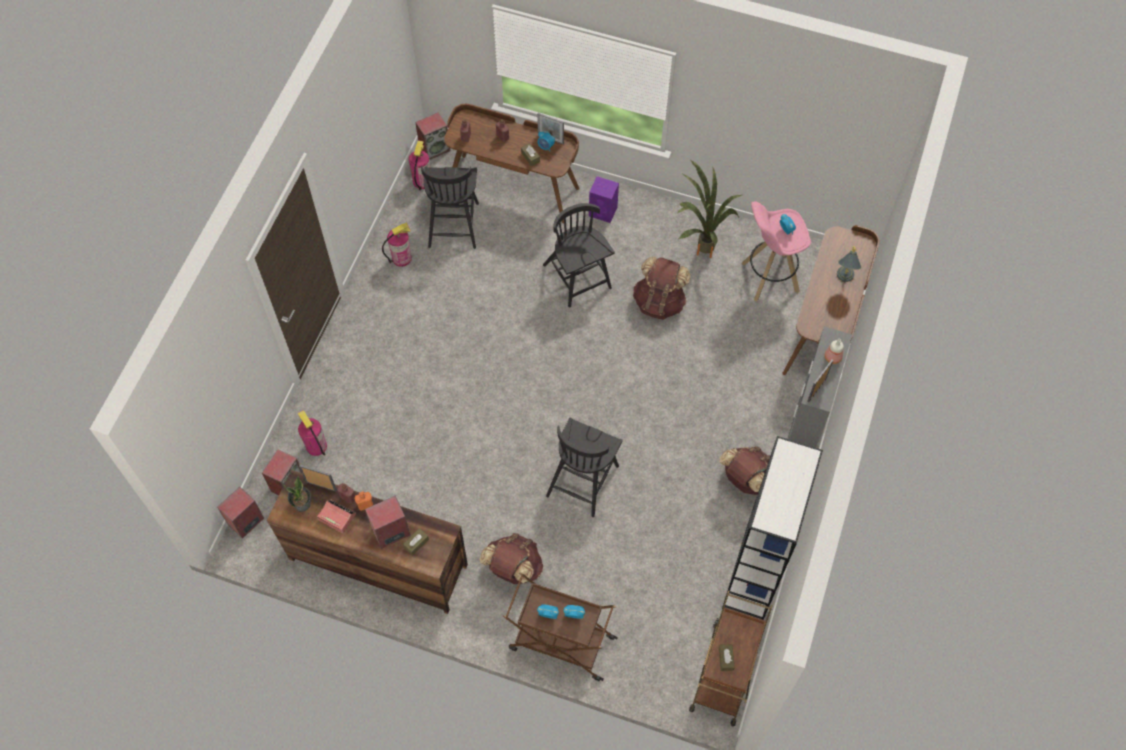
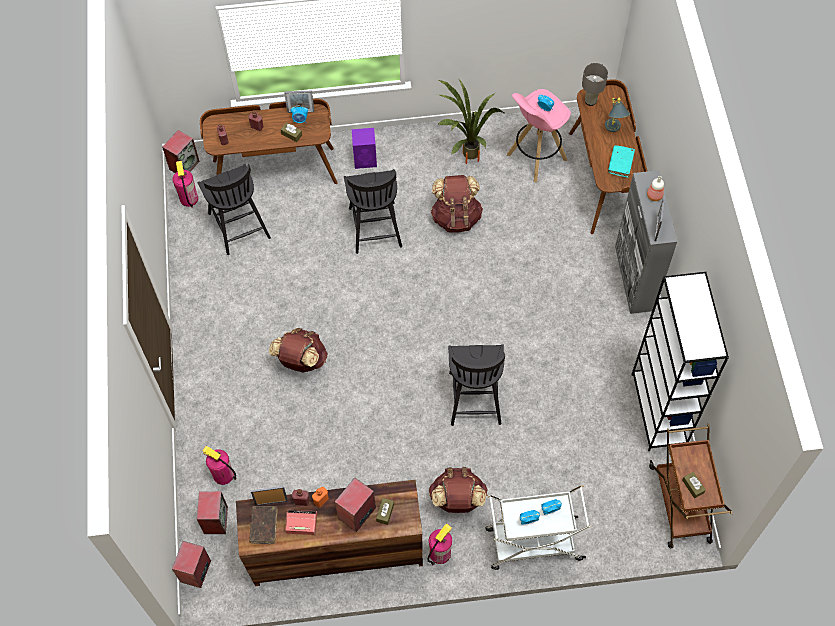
camera: 25 degrees left, 0 degrees up
potted plant [283,476,311,512] -> brown book [249,506,278,544]
fire extinguisher [382,222,412,267] -> fire extinguisher moved to [427,523,452,565]
brown cart [503,573,618,681] -> white cart [485,485,592,570]
black chair [543,203,615,308] -> black chair turned 135 degrees counterclockwise [344,169,402,254]
brown backpack [719,446,770,495] -> brown backpack moved to [269,328,327,373]
none -> grey table lamp [582,63,608,106]
none -> turquoise book [608,145,635,178]

